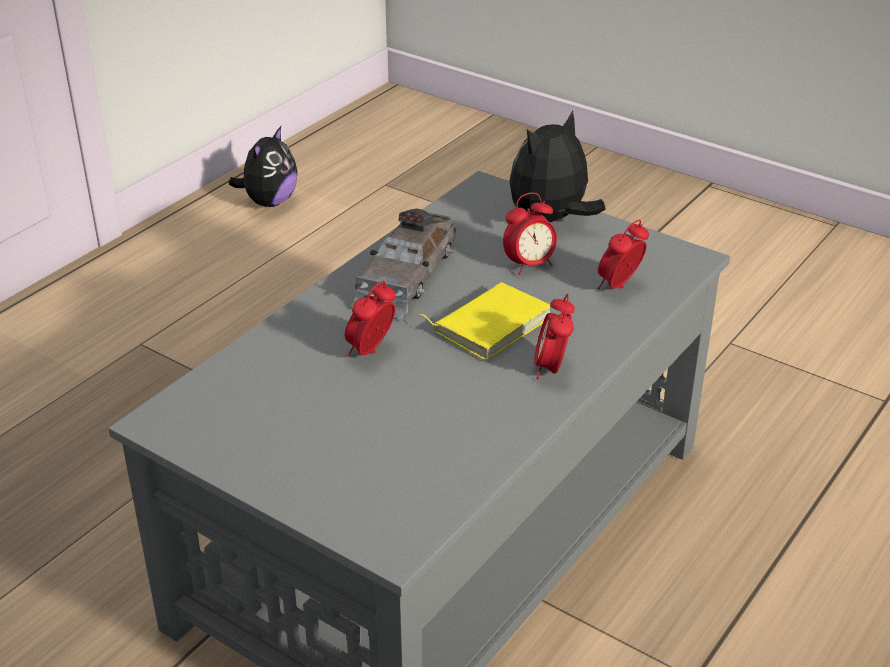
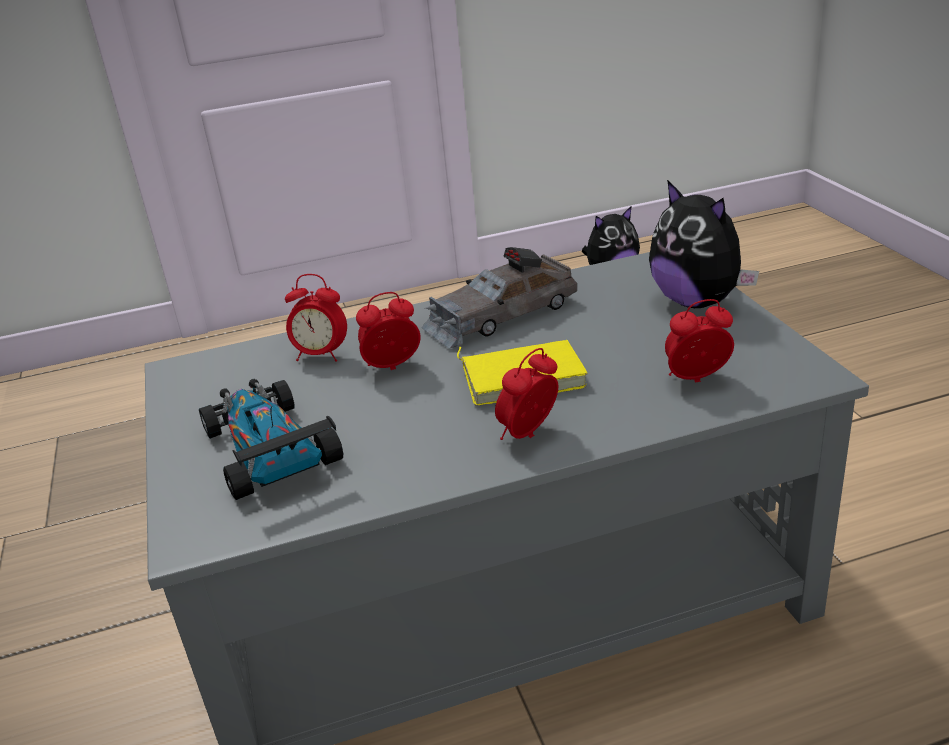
camera: 40 degrees right, 5 degrees down
alarm clock [503,192,557,275] -> alarm clock moved to [285,274,347,362]
plush toy [509,110,605,222] -> plush toy turned 120 degrees counterclockwise [649,180,759,308]
none -> toy car [199,379,343,500]

